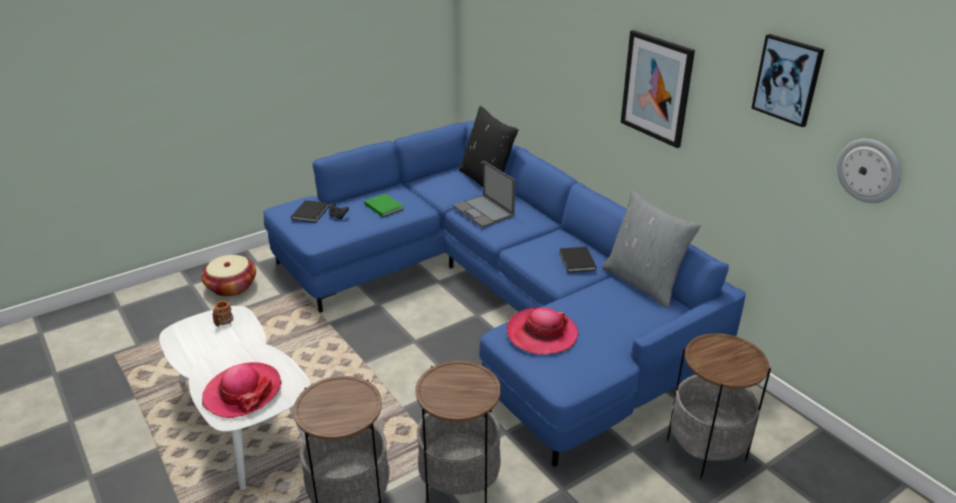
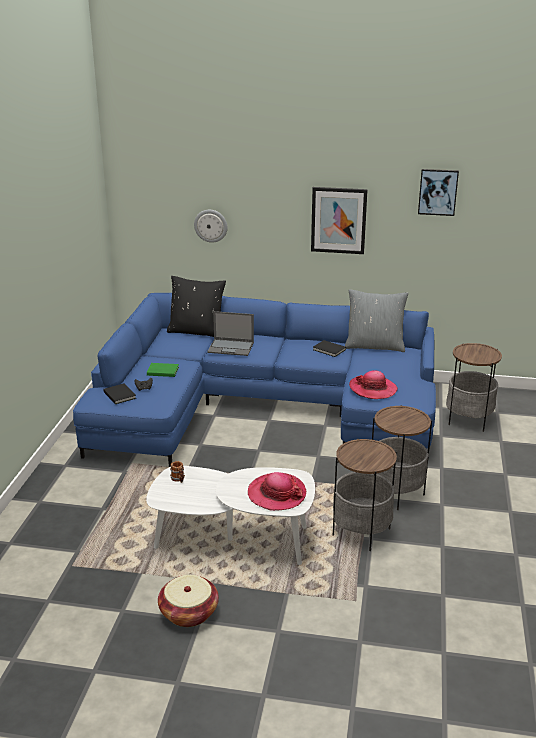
camera: 45 degrees left, 5 degrees down
basket [201,255,256,297] -> basket moved to [158,575,219,627]
wall clock [837,139,901,203] -> wall clock moved to [194,210,227,243]

